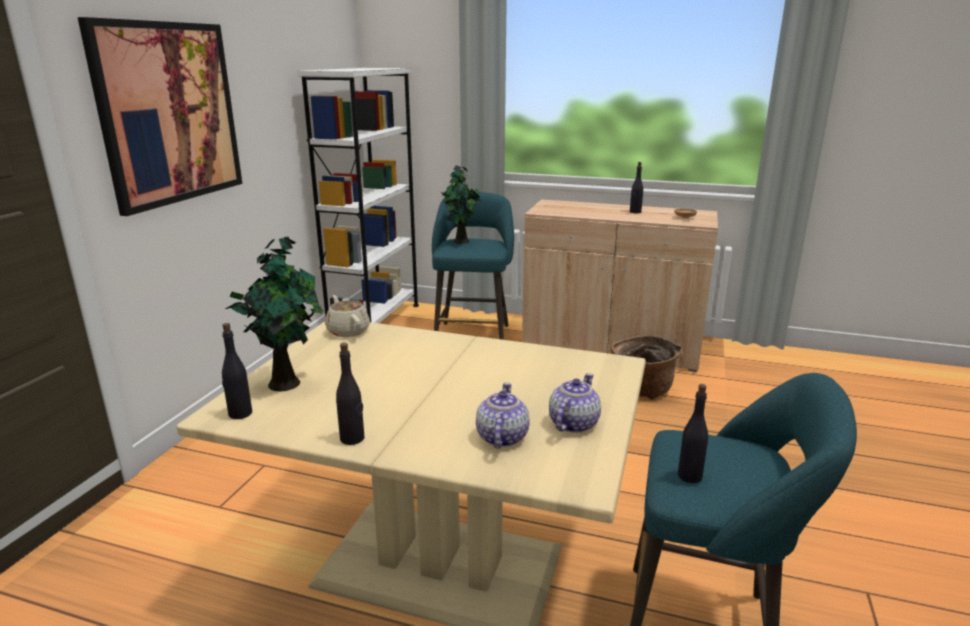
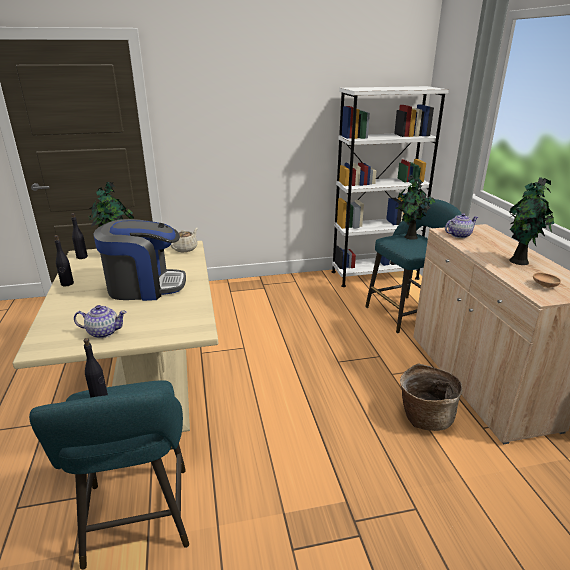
camera: 60 degrees right, 5 degrees up
picture [78,17,242,216] -> none
teapot [476,382,530,448] -> teapot moved to [445,213,478,238]
black bottle [630,162,643,213] -> potted plant [509,177,554,265]
none -> coffee machine [93,219,186,301]

